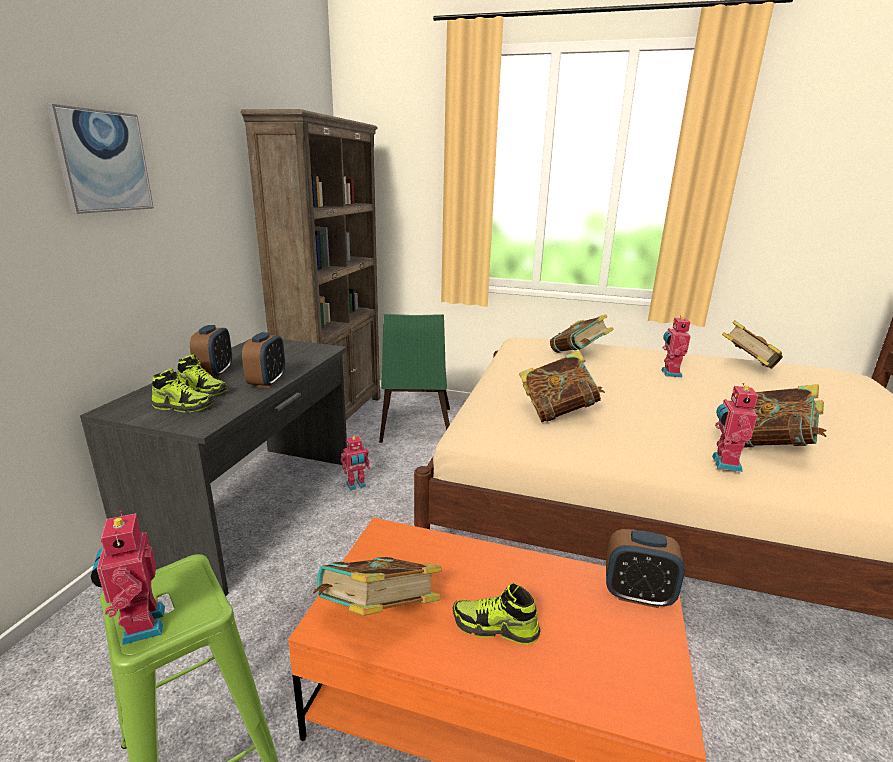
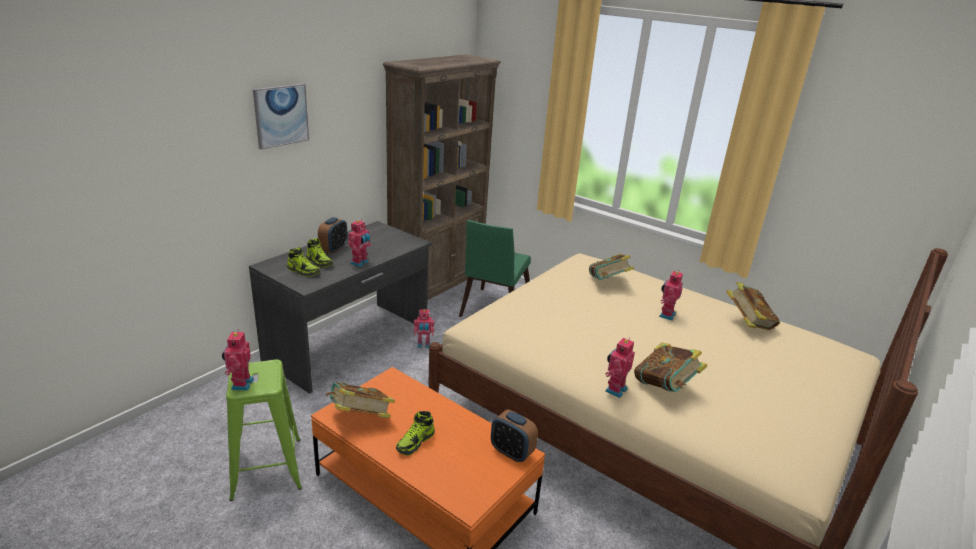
camera: 20 degrees right, 5 degrees up
alarm clock [242,332,285,388] -> toy robot [348,219,371,267]
shoe [452,583,540,645] -> shoe turned 90 degrees counterclockwise [396,411,435,456]
book [519,351,605,422] -> none

